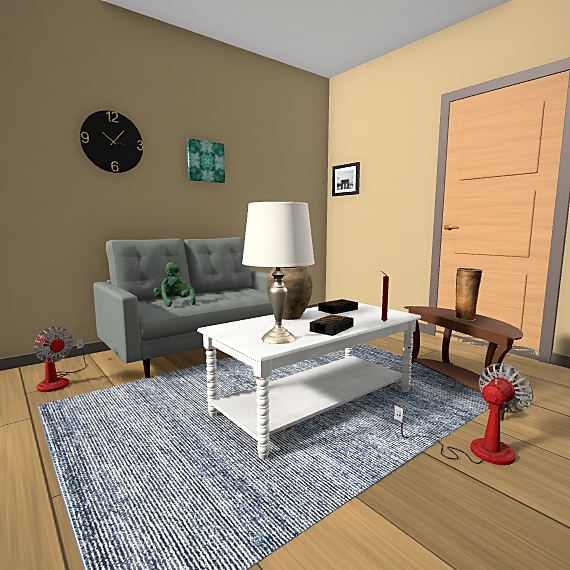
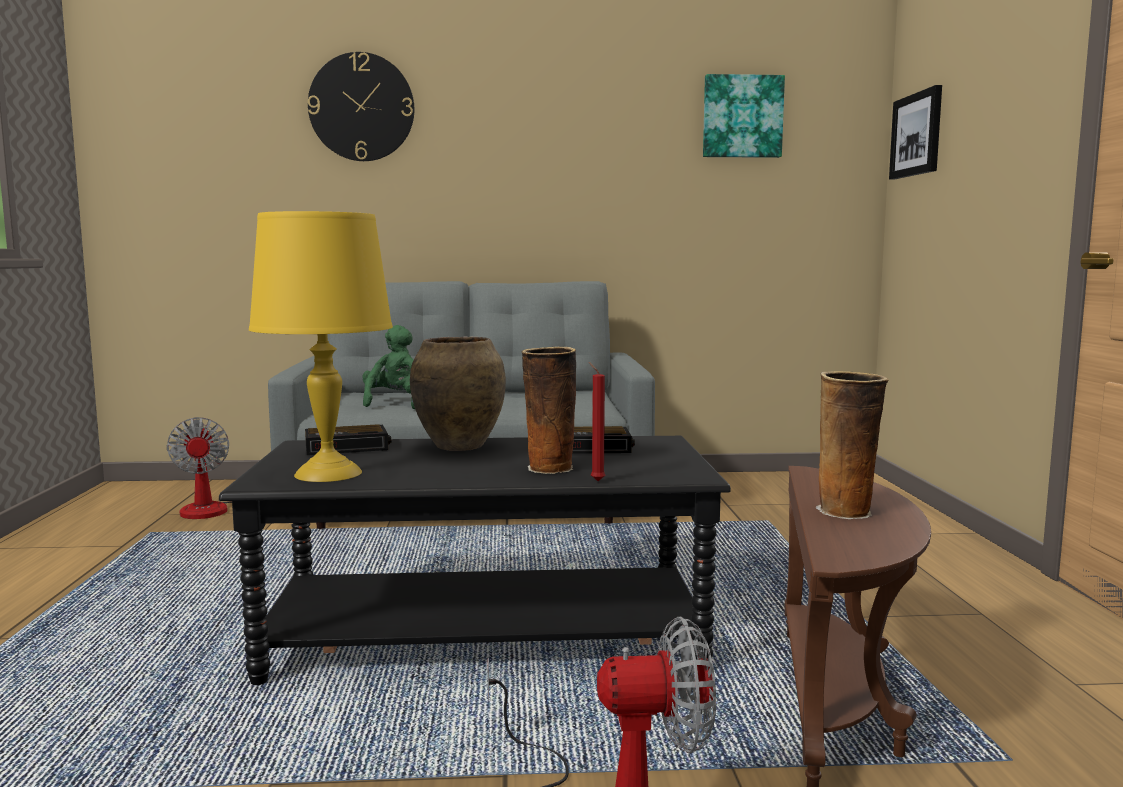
camera: 35 degrees right, 0 degrees up
picture [187,138,225,183] -> picture moved to [703,74,785,158]
white coffee table [197,303,421,459] -> black coffee table [219,436,731,685]
white table lamp [242,202,315,344] -> yellow table lamp [249,211,393,482]
alarm clock [310,314,354,336] -> alarm clock moved to [305,424,391,455]
none -> vase [522,347,576,474]

